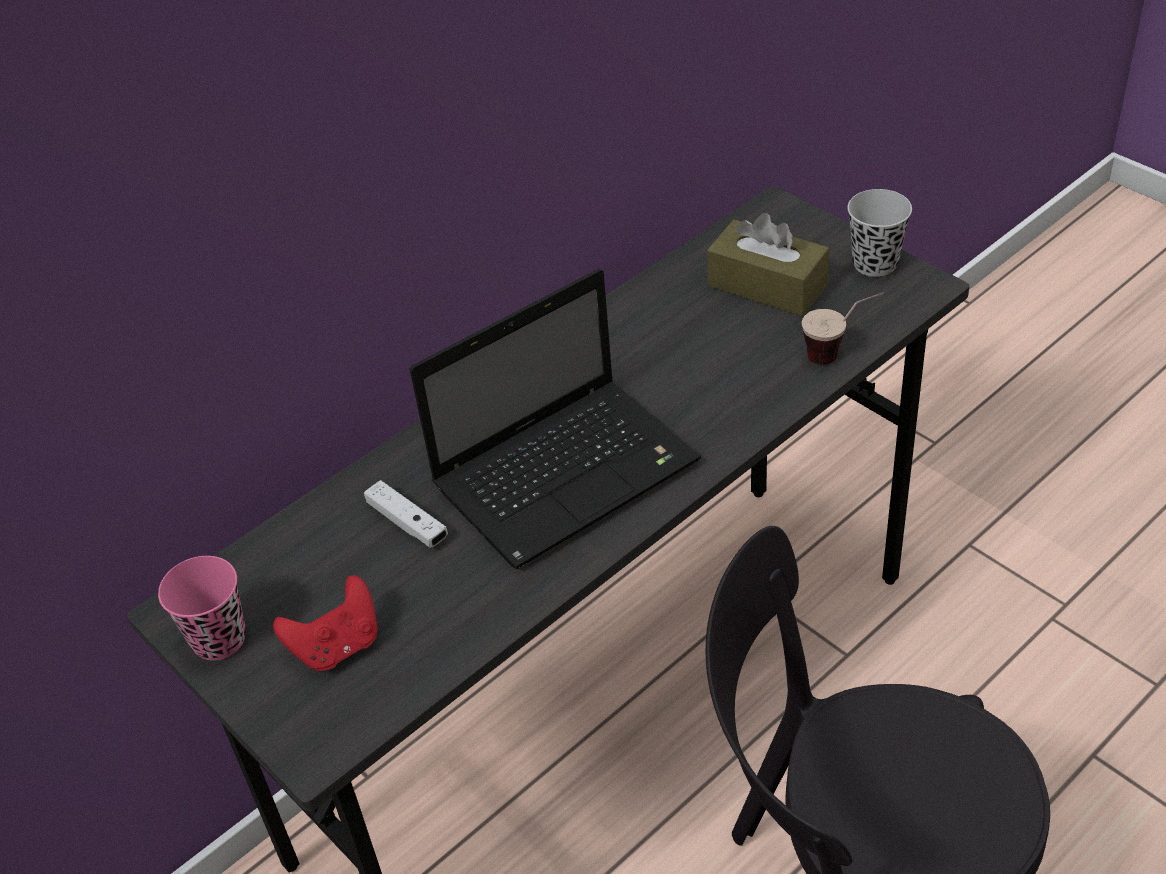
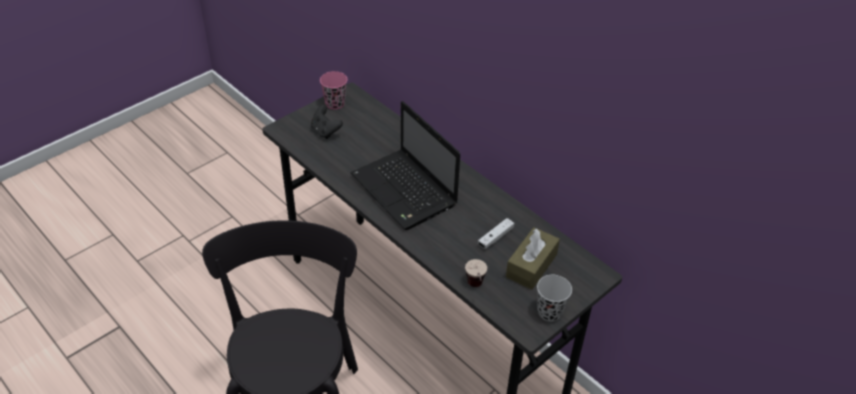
camera: 85 degrees right, 0 degrees up
red game controller [273,575,378,671] -> black game controller [311,105,343,139]
white game controller [364,480,448,548] -> white game controller moved to [478,218,514,249]

